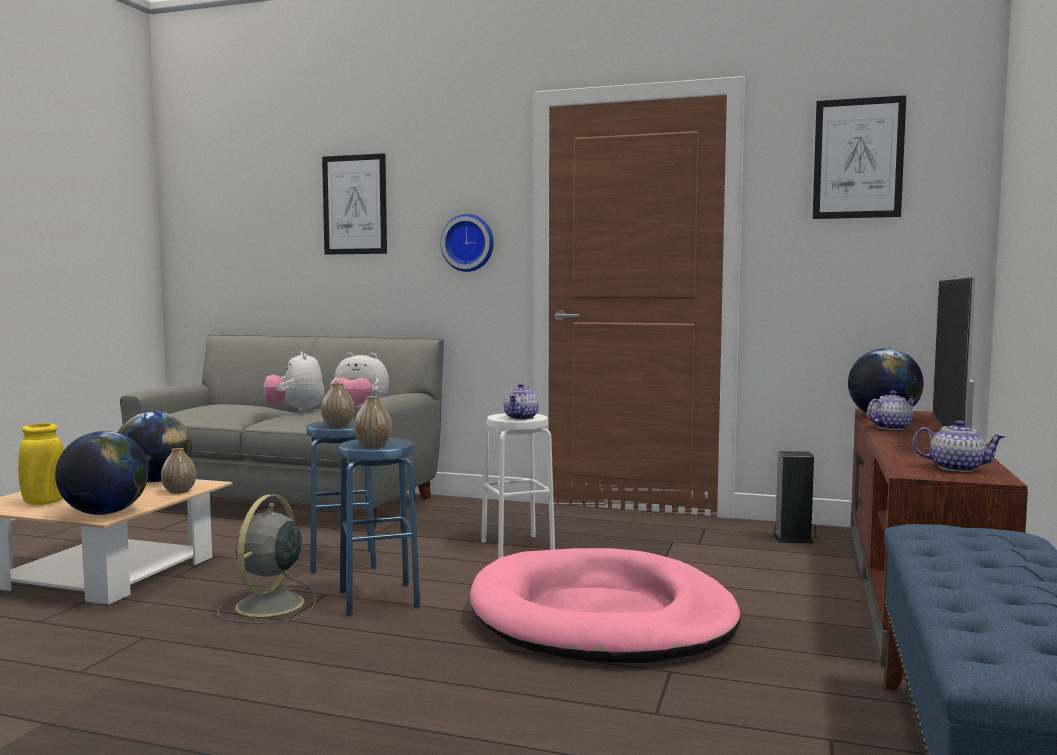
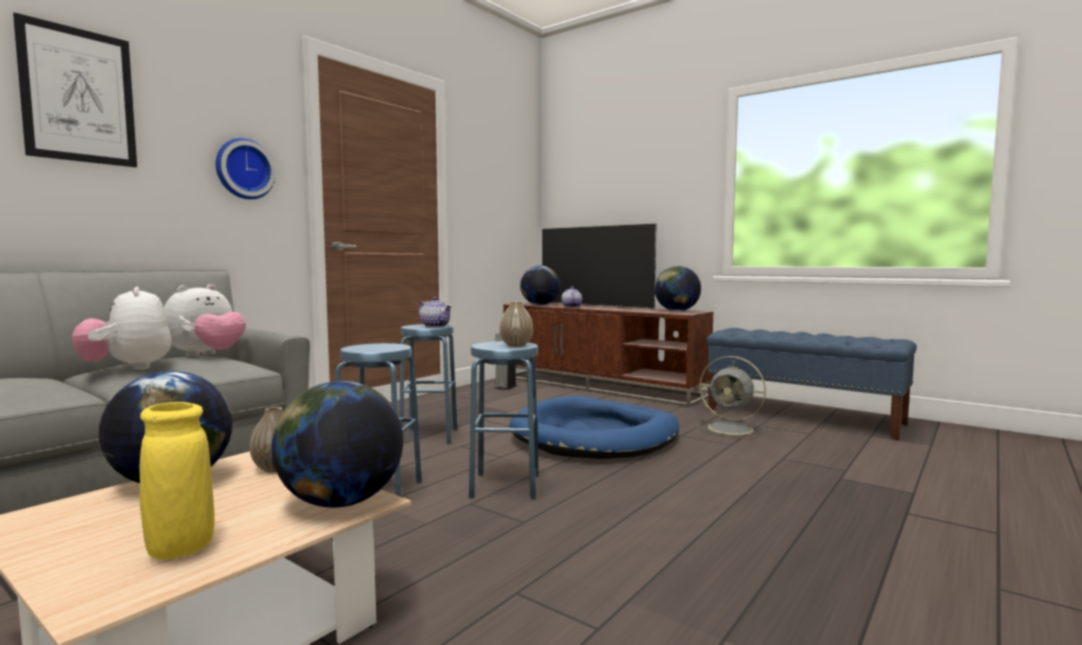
camera: 70 degrees left, 0 degrees up
grey fan [217,494,316,624] -> grey fan moved to [697,356,766,439]
plush toy [263,352,324,413] -> plush toy turned 60 degrees clockwise [72,287,171,370]
vase [321,383,355,428] -> none
pink dog bed [470,548,741,663] -> blue dog bed [509,396,679,459]
white stool [481,413,555,558] -> blue stool [399,324,457,444]
picture [813,95,906,219] -> none
teapot [913,420,1006,472] -> globe [655,266,701,311]

